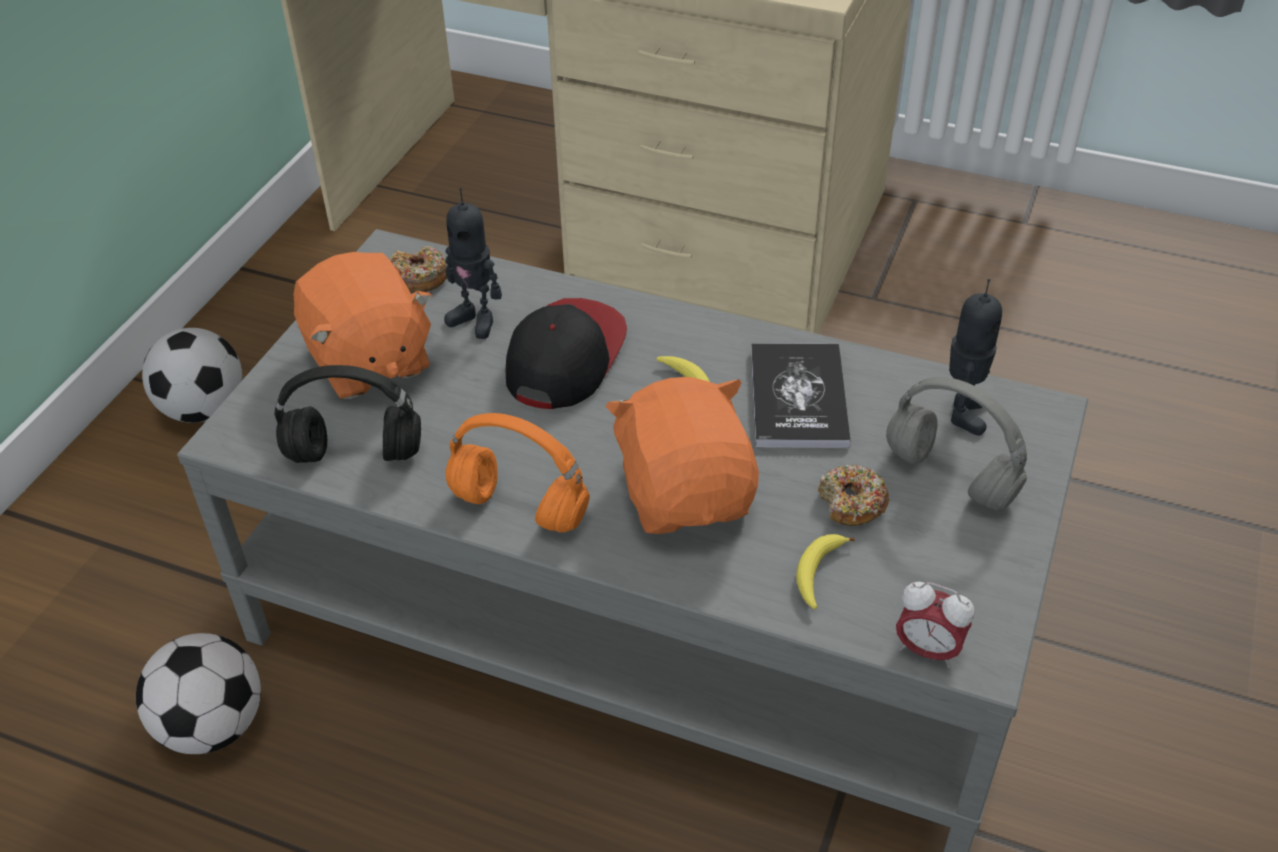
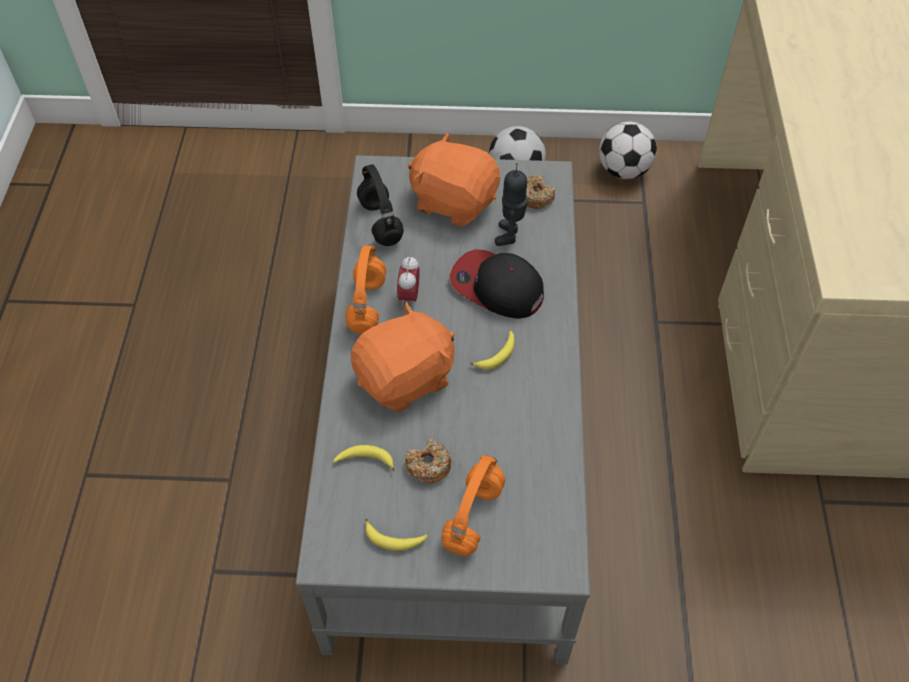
camera: 70 degrees right, 10 degrees up
football [136,633,261,754] -> football moved to [599,122,657,179]
orange plush toy [293,252,432,399] -> orange plush toy turned 75 degrees clockwise [408,132,500,227]
cap [506,298,627,409] -> cap turned 150 degrees counterclockwise [450,249,544,319]
book [751,343,851,448] -> none
grey headphones [886,377,1027,509] -> orange headphones [441,455,505,556]
alarm clock [896,582,974,668] -> alarm clock moved to [397,256,420,307]
toy robot [949,279,1002,436] -> none
none -> banana [365,518,428,551]

